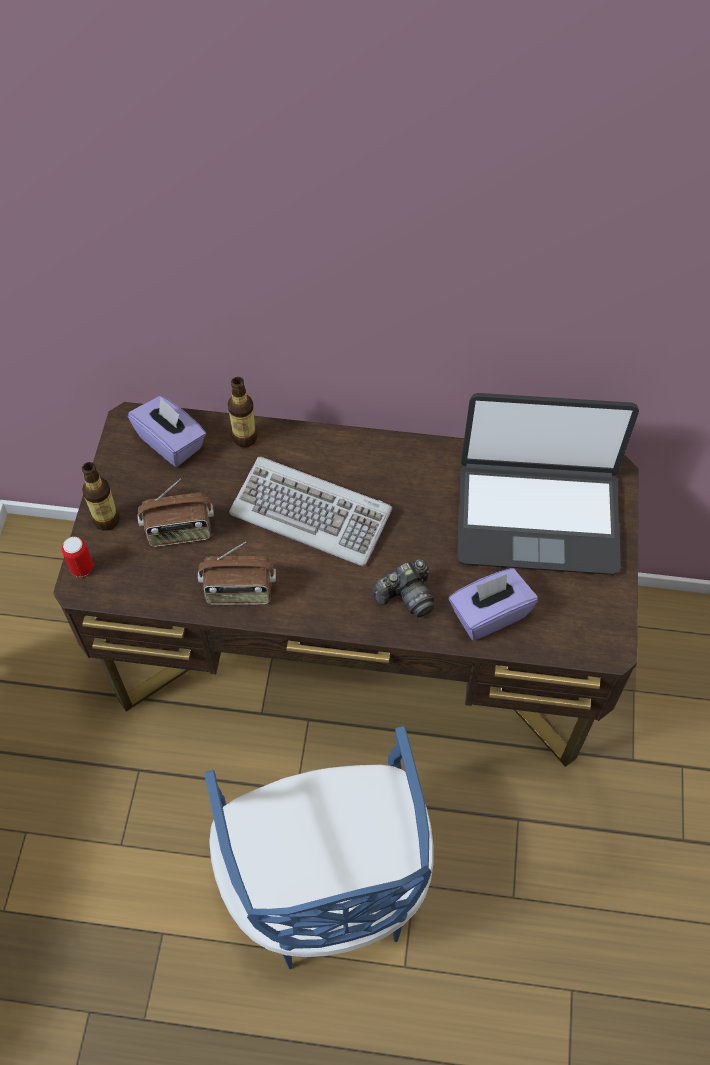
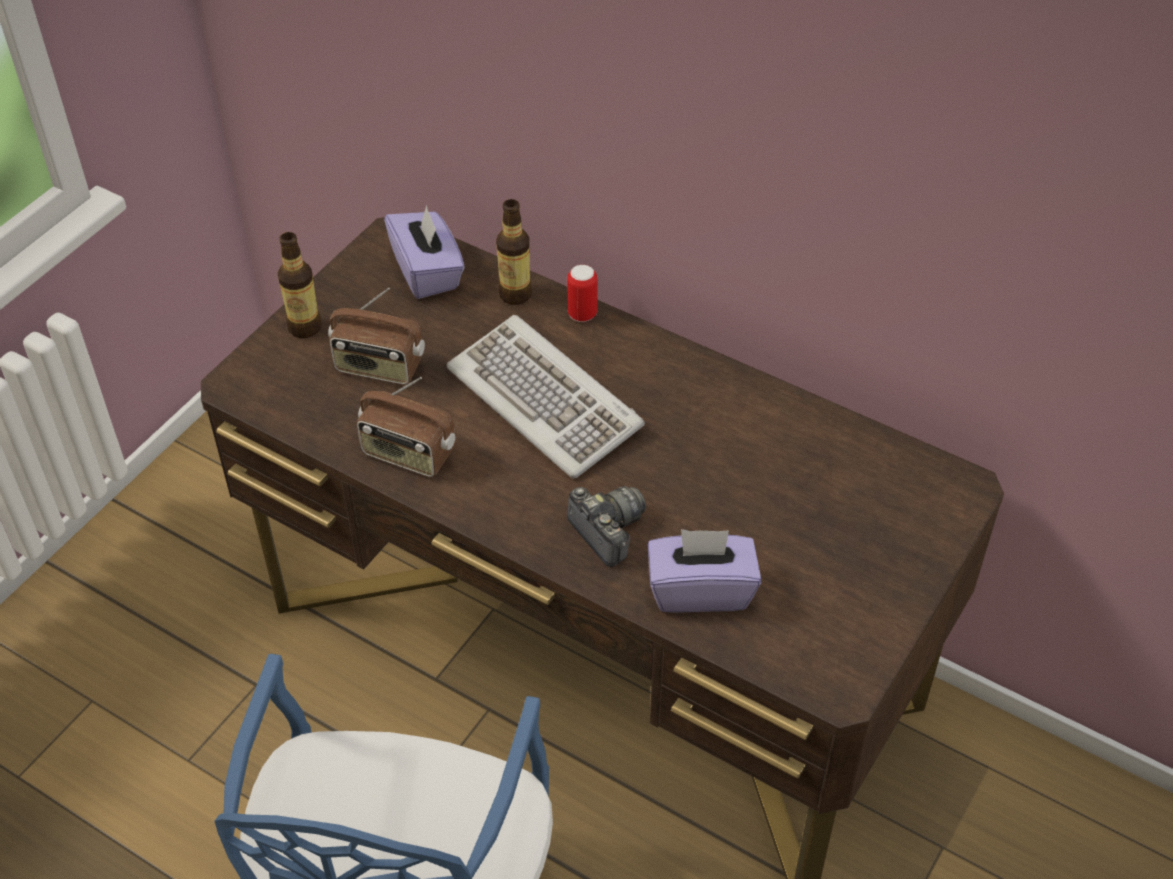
camera: 25 degrees right, 10 degrees down
can [62,537,93,577] -> can moved to [567,265,598,322]
camera [373,559,434,618] -> camera turned 120 degrees counterclockwise [567,486,646,567]
laptop [457,393,639,575] -> none

